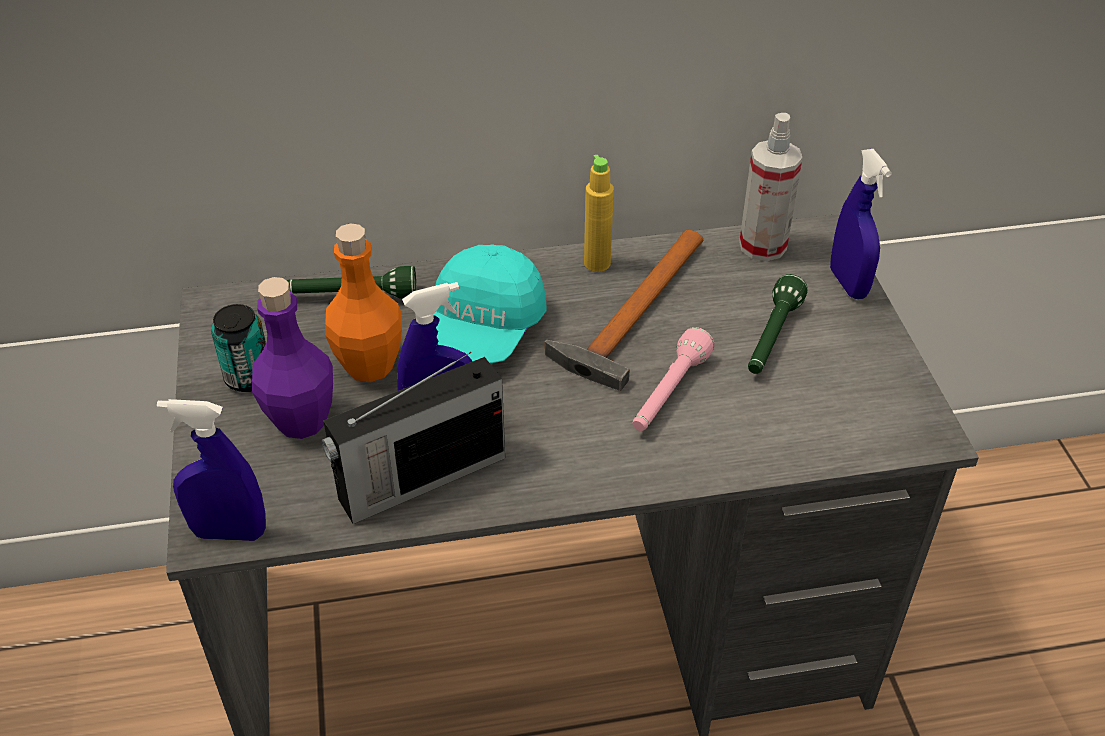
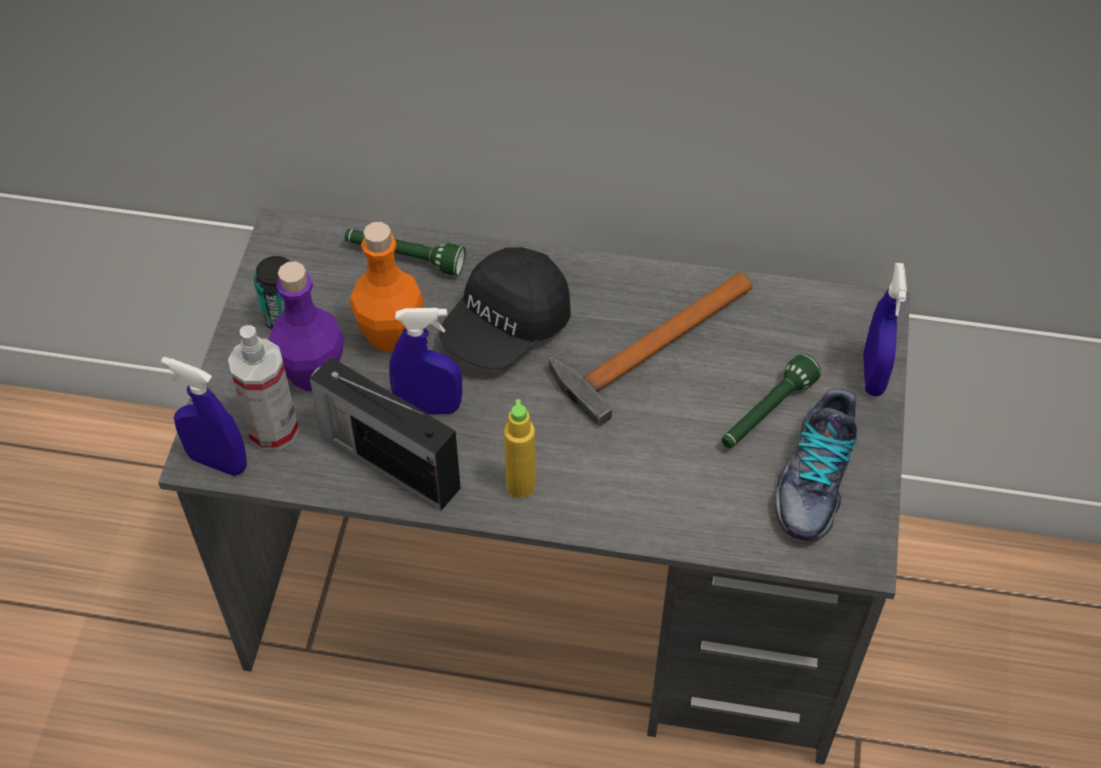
camera: 20 degrees right, 10 degrees up
radio [322,352,505,524] -> radio turned 45 degrees clockwise [309,357,461,511]
turquoise cap [434,244,547,363] -> black cap [439,247,571,369]
yellow bottle [584,155,614,272] -> yellow bottle moved to [504,399,536,498]
pink flashlight [633,327,714,431] -> none
spray bottle [739,113,802,261] -> spray bottle moved to [228,325,299,451]
none -> shoe [772,388,857,541]

